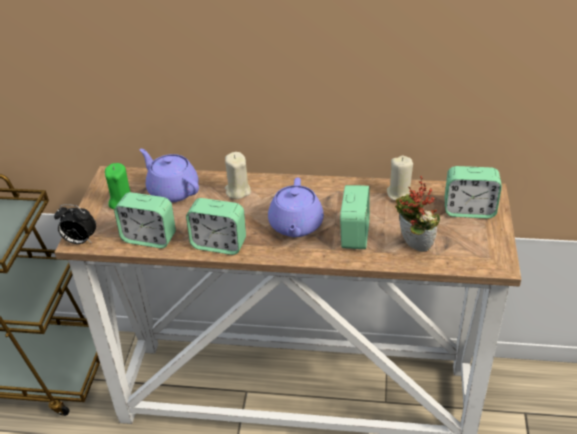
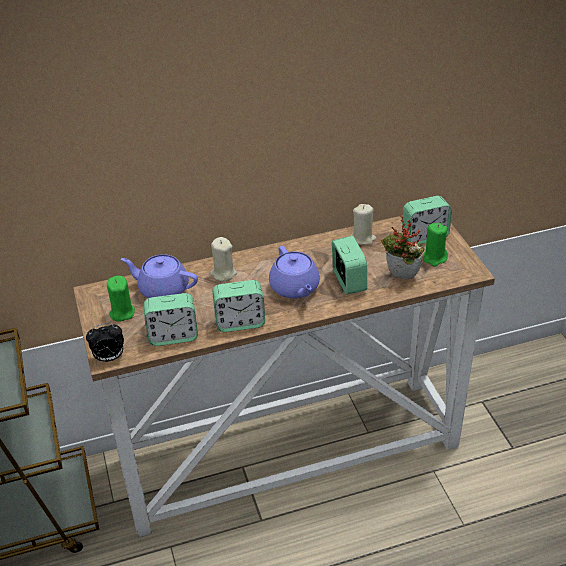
camera: 25 degrees left, 0 degrees up
none -> green candle [423,223,448,267]

